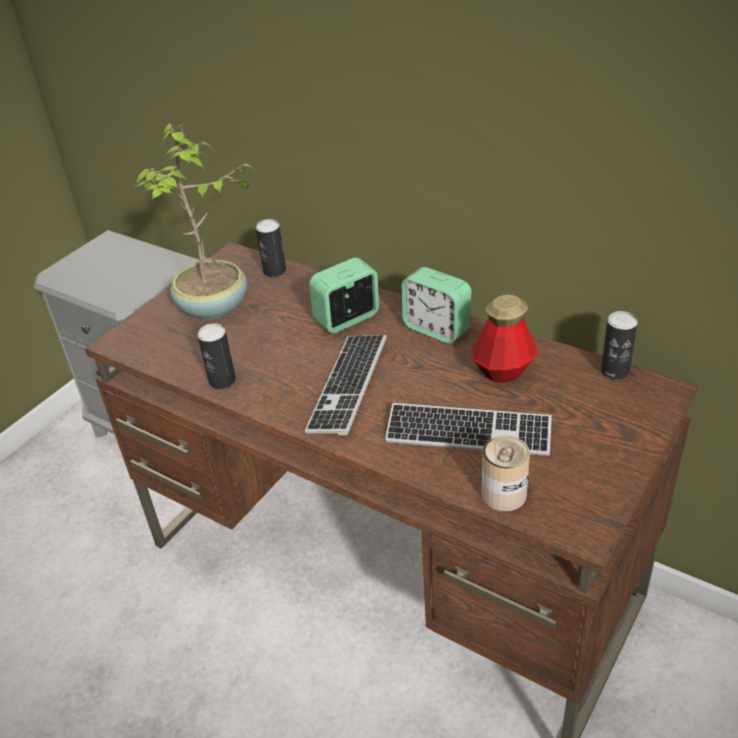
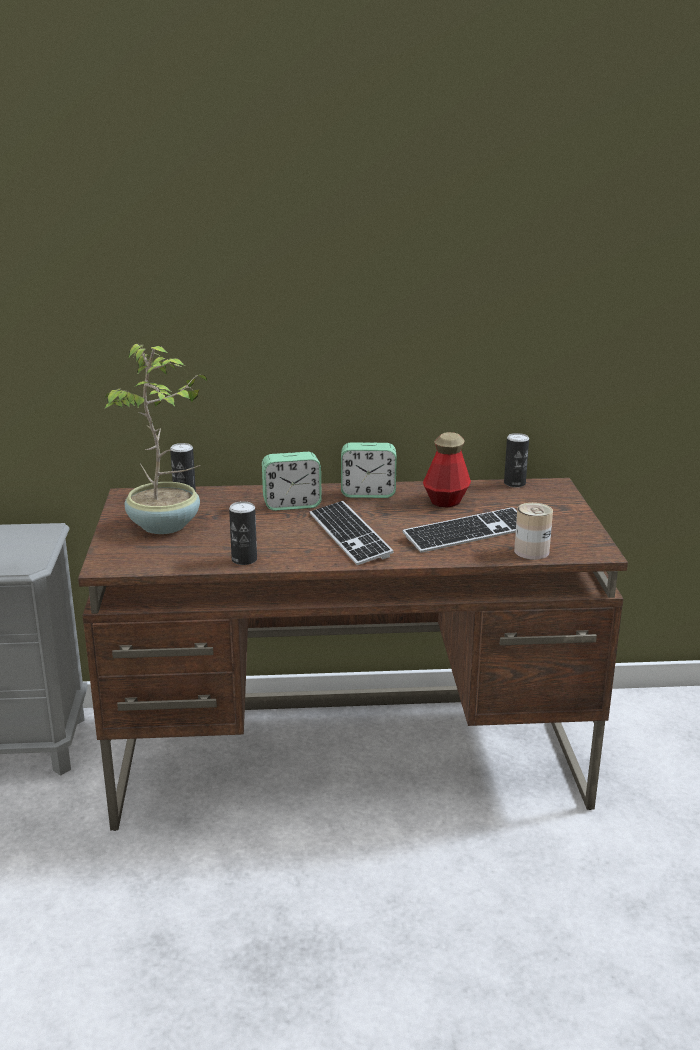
camera: 40 degrees left, 15 degrees down
alarm clock [309,257,379,333] -> alarm clock turned 120 degrees counterclockwise [262,452,322,511]

